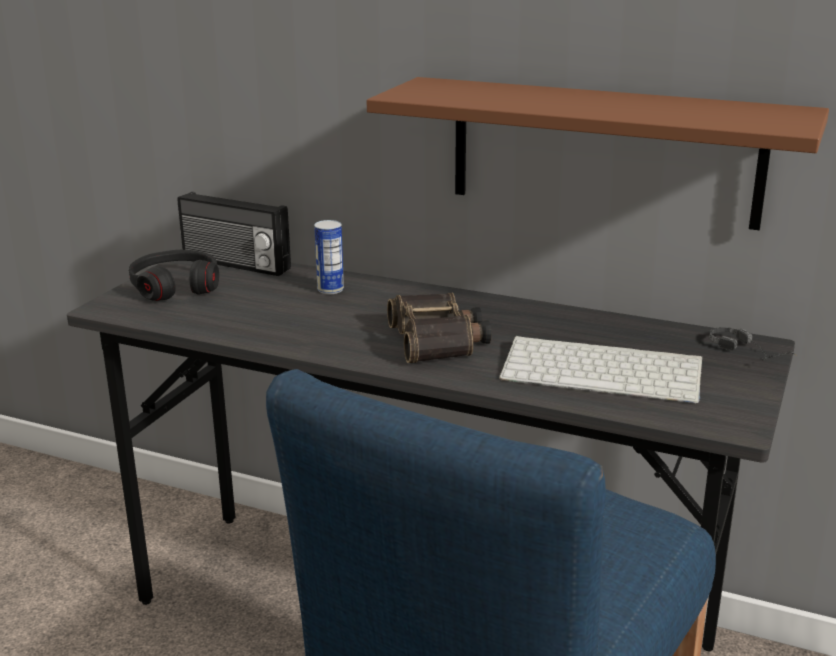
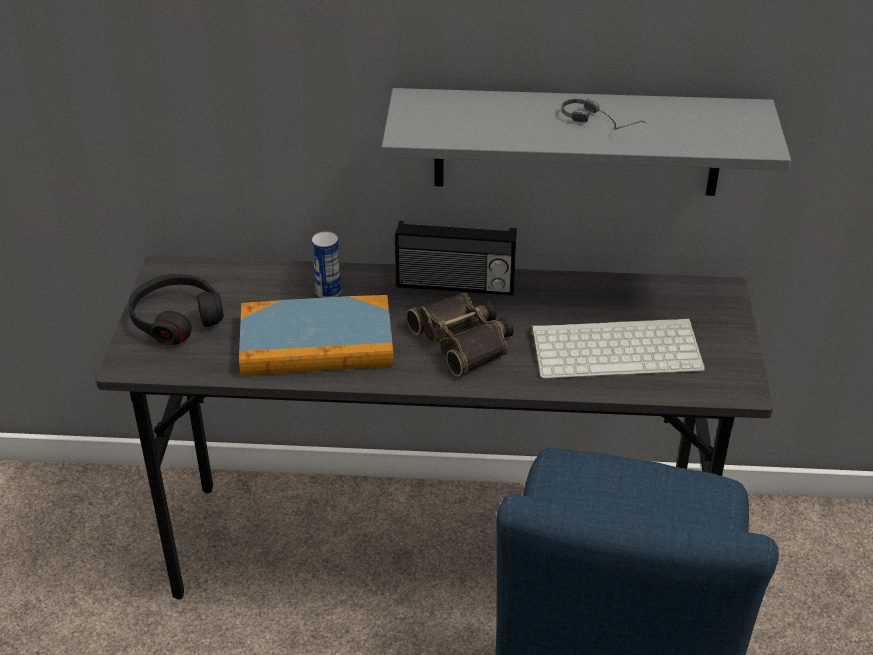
camera: 20 degrees left, 15 degrees up
radio [177,192,291,276] -> radio moved to [395,220,517,295]
brown shelf [367,77,829,230] -> grey shelf [382,88,791,196]
headphones [710,327,797,360] -> headphones moved to [561,99,646,130]
none -> book [239,295,394,376]

